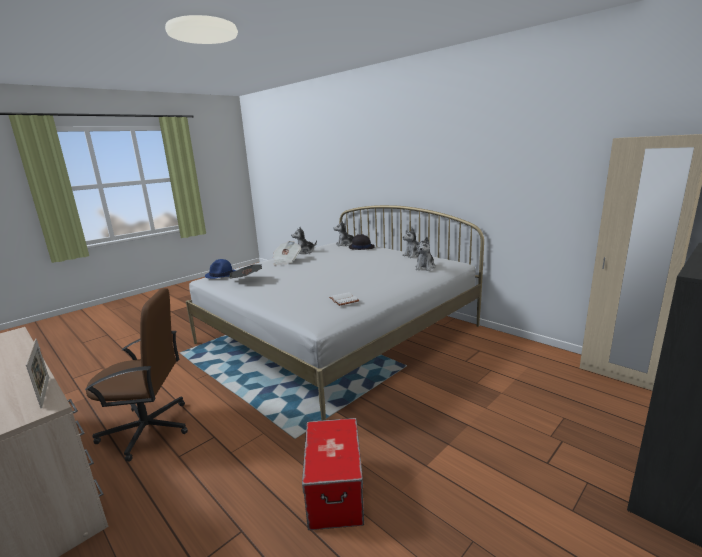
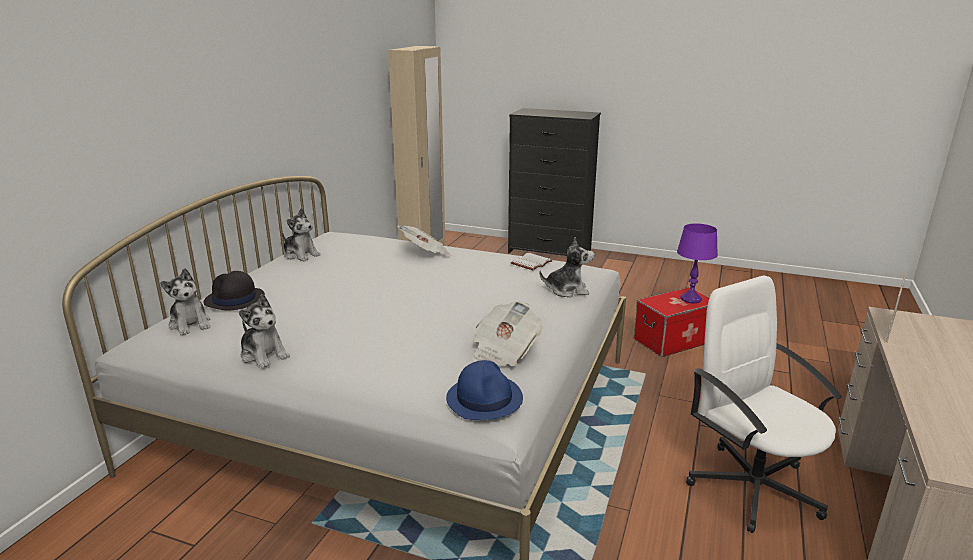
camera: 115 degrees left, 5 degrees up
brown office chair [85,288,188,462] -> white office chair [686,276,842,533]
newspaper [273,241,301,266] -> newspaper moved to [397,226,451,256]
plush toy [414,237,436,271] -> plush toy moved to [539,237,595,297]
none -> purple table lamp [677,223,718,303]

